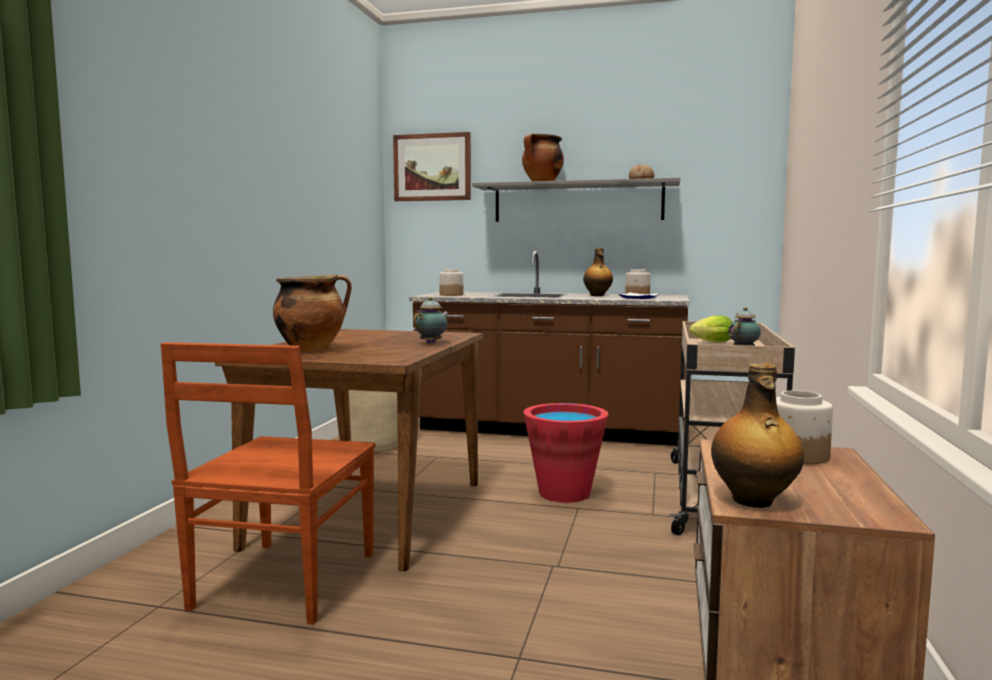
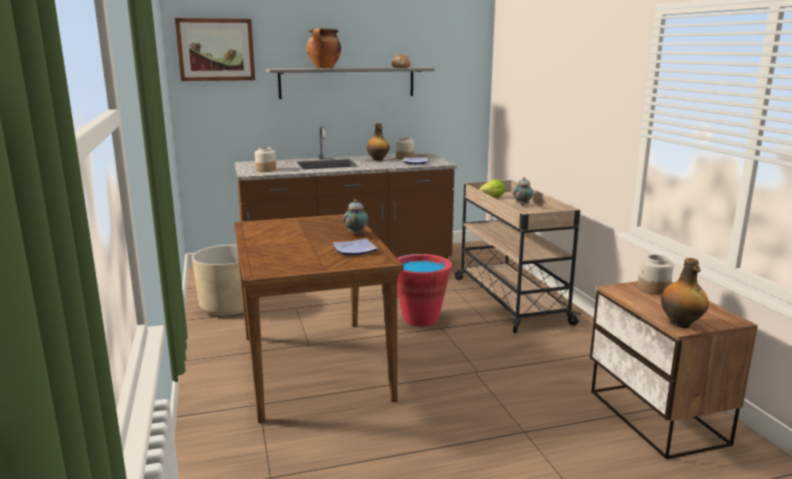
camera: 30 degrees left, 10 degrees up
brown chair [160,342,376,624] -> none
cooking pot [273,275,352,352] -> none
none -> plate [333,239,378,255]

